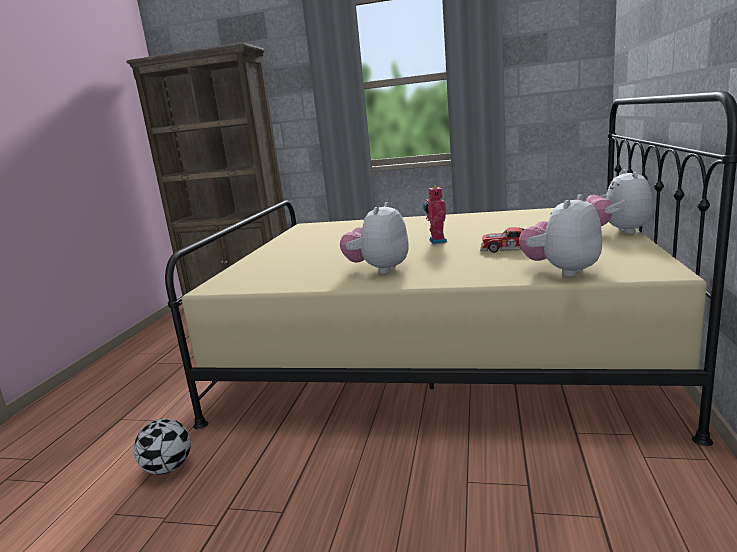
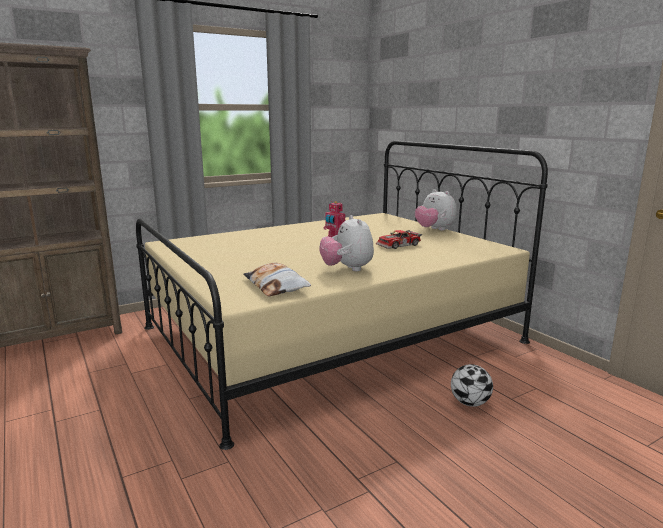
camera: 45 degrees left, 0 degrees up
football [134,418,191,474] -> football moved to [451,364,493,407]
plush toy [519,194,602,277] -> none
none -> pillow [243,263,311,297]

